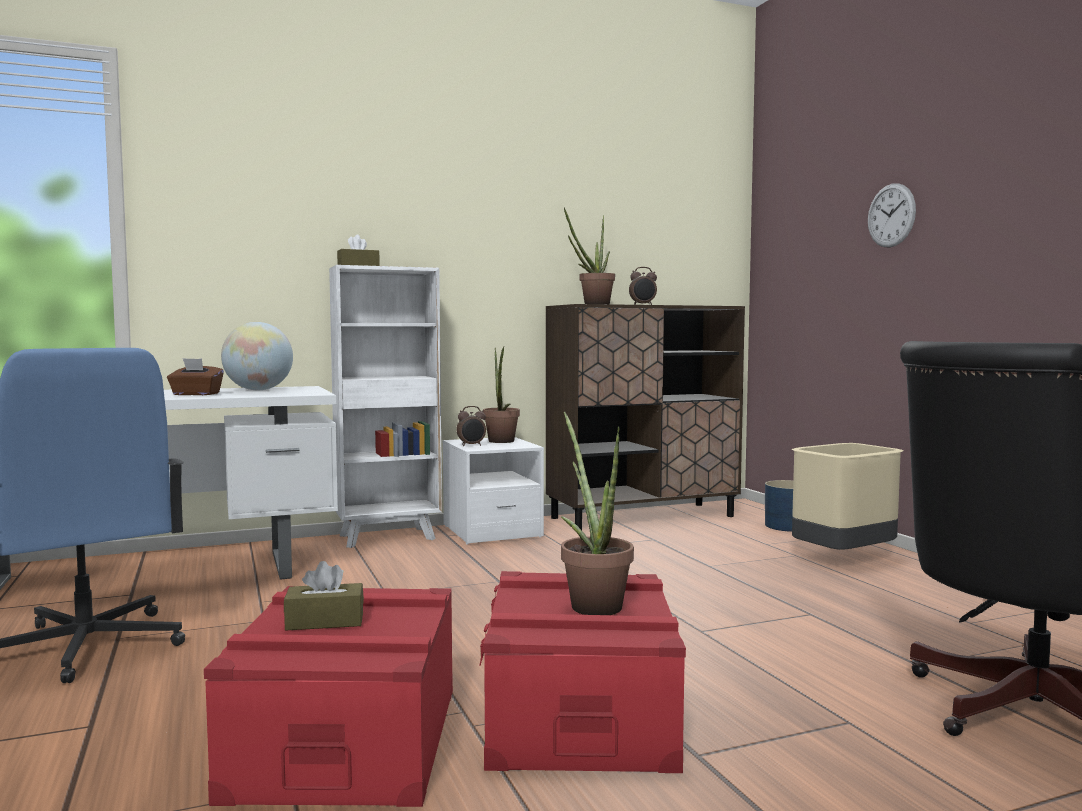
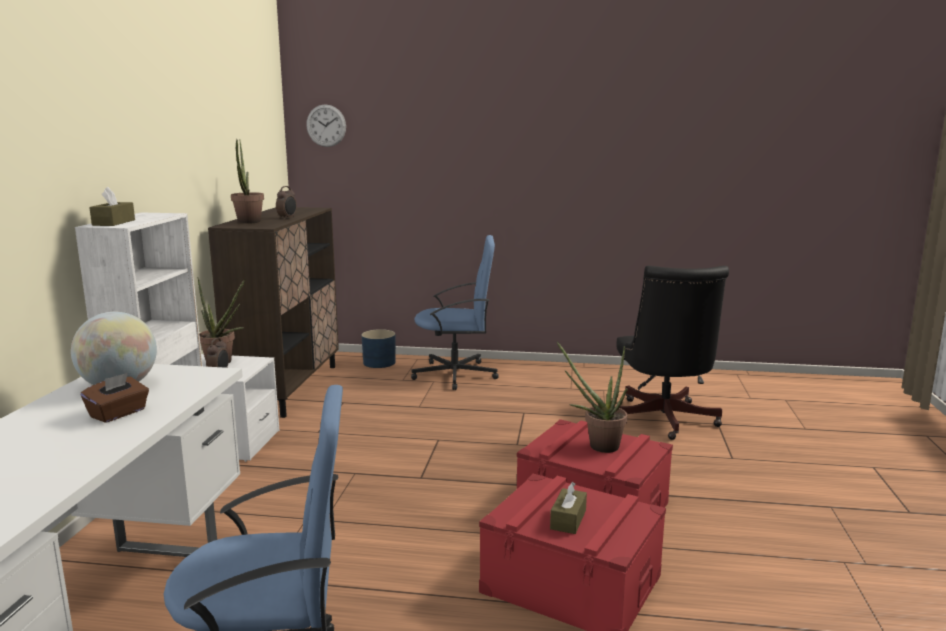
camera: 60 degrees left, 10 degrees up
beige trash can [791,443,903,550] -> blue office chair [411,235,499,390]
wall clock [868,183,916,247] -> wall clock moved to [306,104,346,147]

